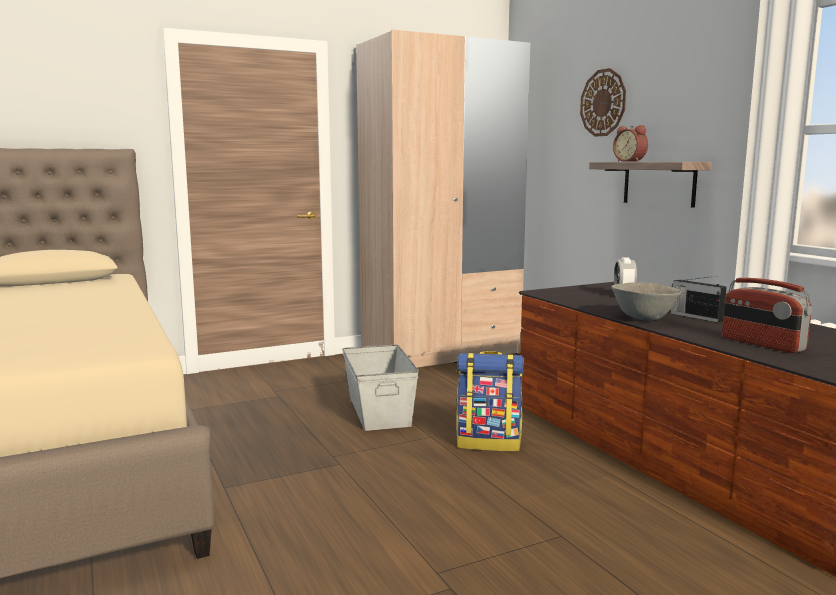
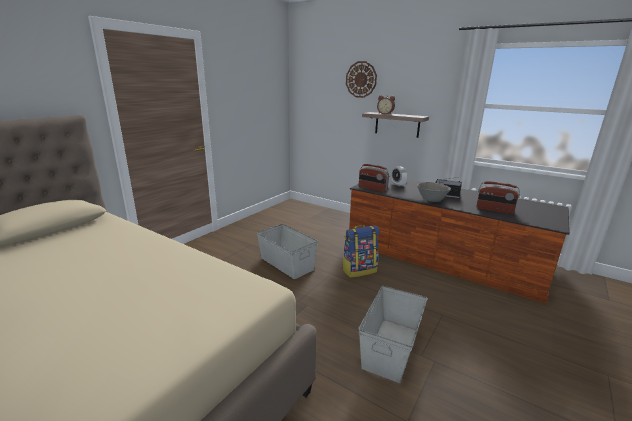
camera: 30 degrees left, 10 degrees up
beige wardrobe [356,30,530,368] -> none
none -> grey storage box [358,286,427,383]
none -> radio [359,164,389,192]

